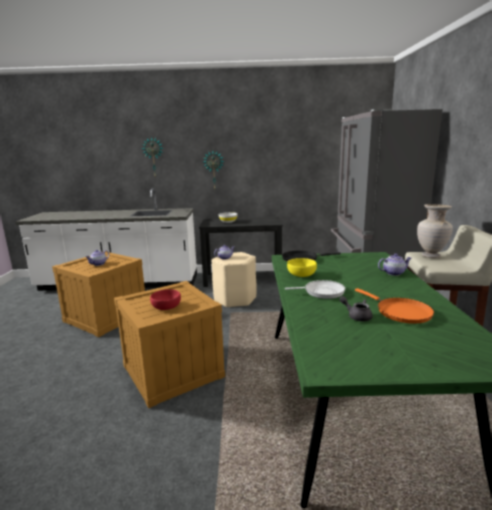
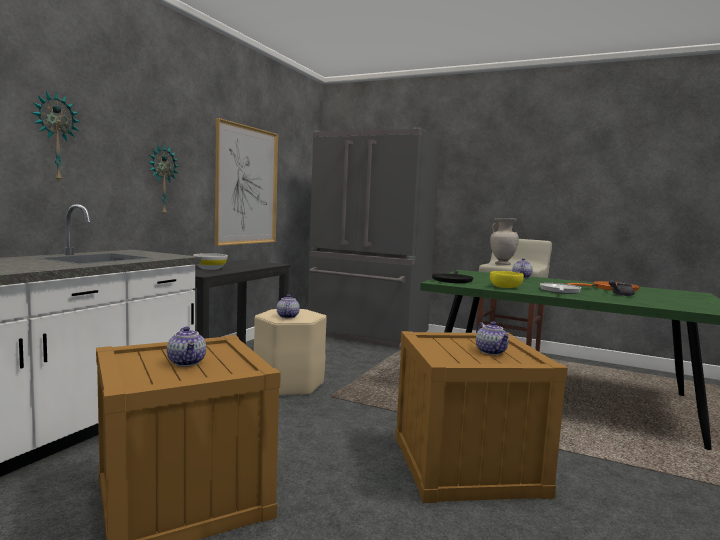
camera: 65 degrees left, 10 degrees down
red bowl [150,289,181,310] -> teapot [476,321,510,355]
none -> picture [215,118,278,246]

